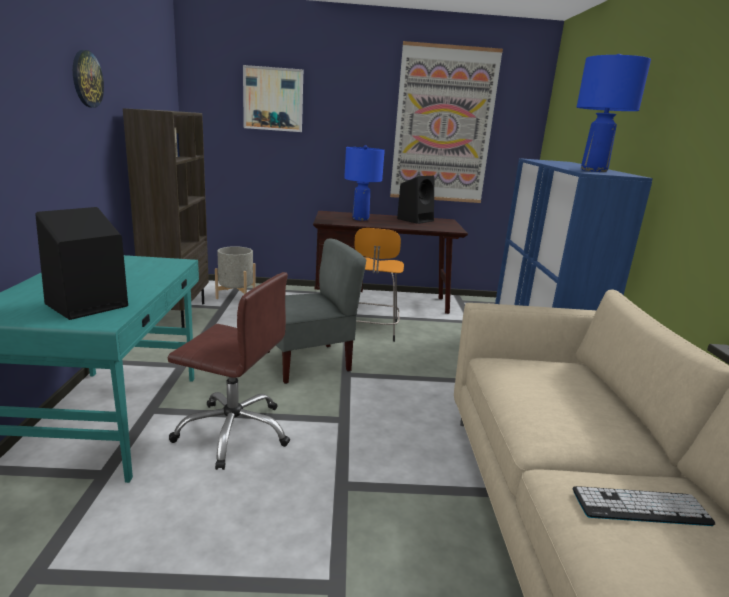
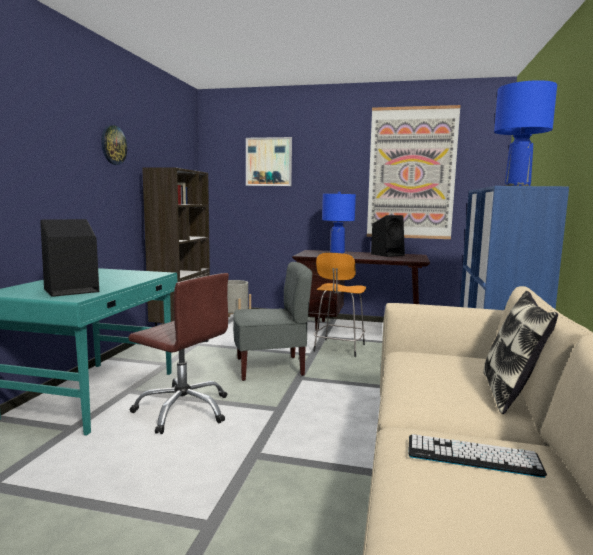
camera: 15 degrees right, 10 degrees down
none -> pillow [484,291,558,414]

